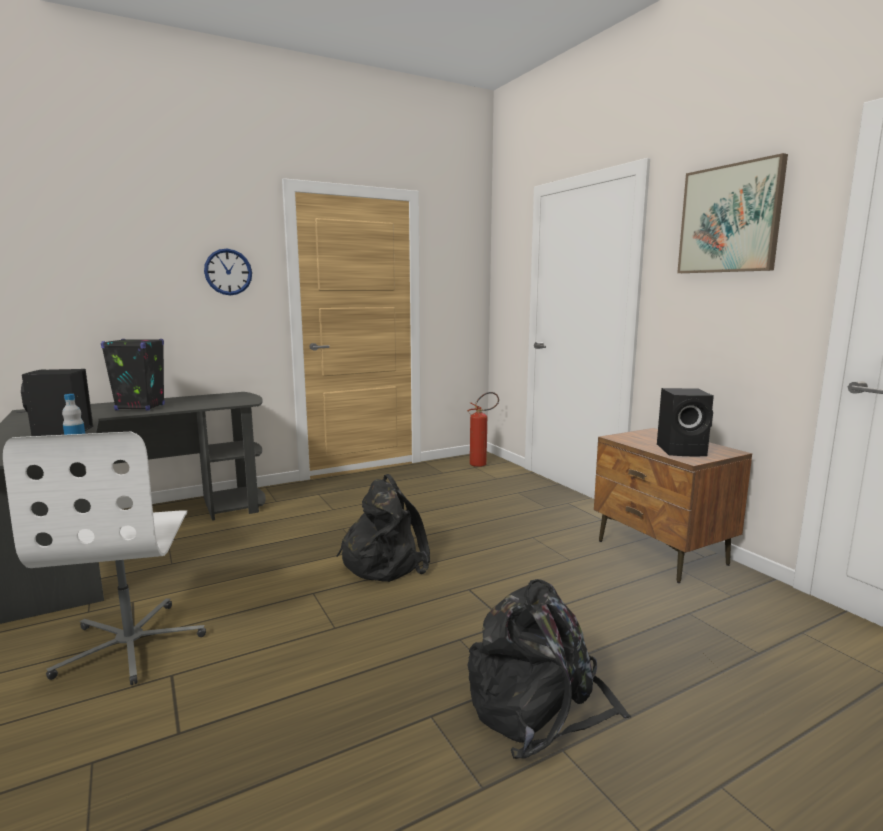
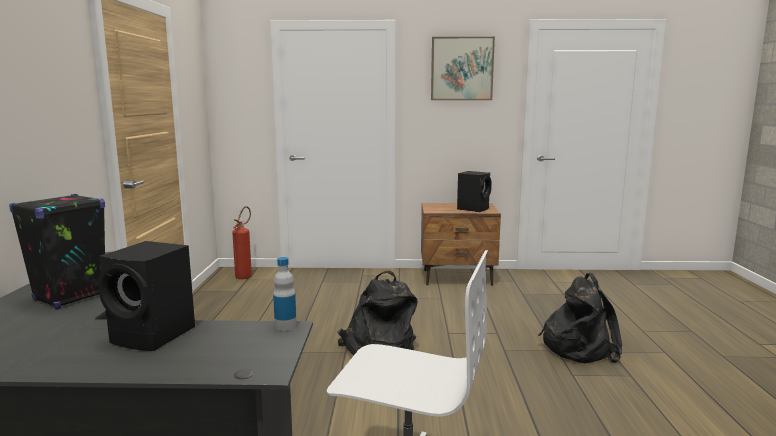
camera: 60 degrees left, 0 degrees up
wall clock [204,249,252,295] -> none

